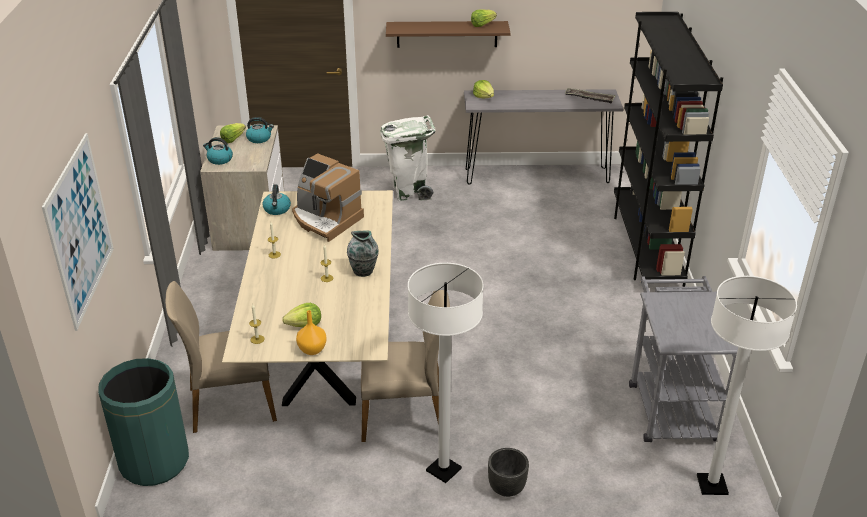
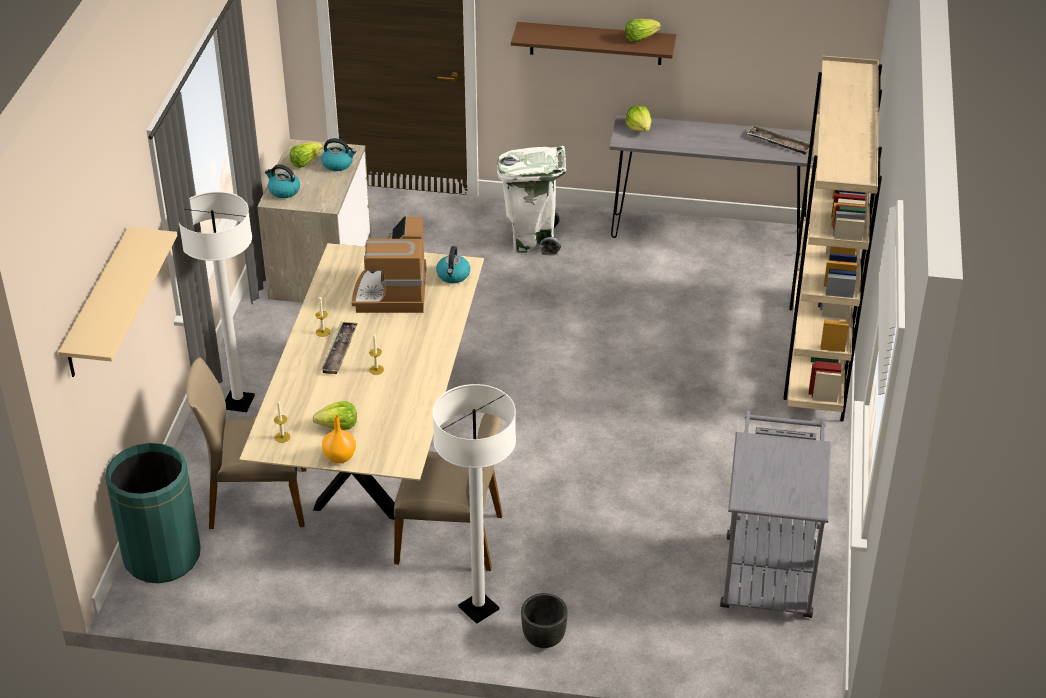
camera: 10 degrees right, 5 degrees up
picture [42,133,114,331] -> beige shelf [58,227,178,377]
kettle [262,184,291,215] -> kettle moved to [436,246,470,283]
coffee machine [292,153,364,242] -> coffee machine turned 45 degrees clockwise [352,215,426,313]
vase [347,231,379,277] -> none
black bookcase [614,12,723,287] -> beige bookcase [783,56,882,421]
white floor lamp [697,276,797,495] -> white floor lamp moved to [179,191,255,412]
none -> tray [321,322,358,374]

